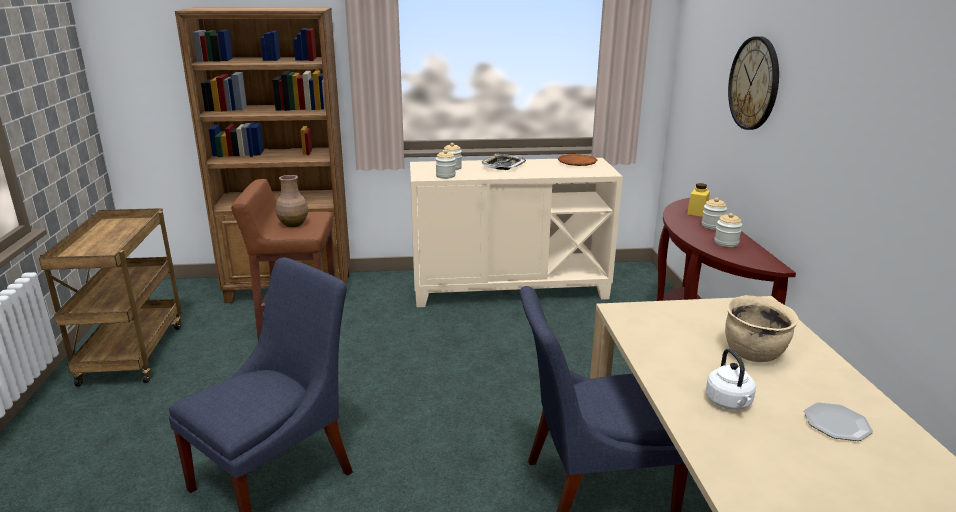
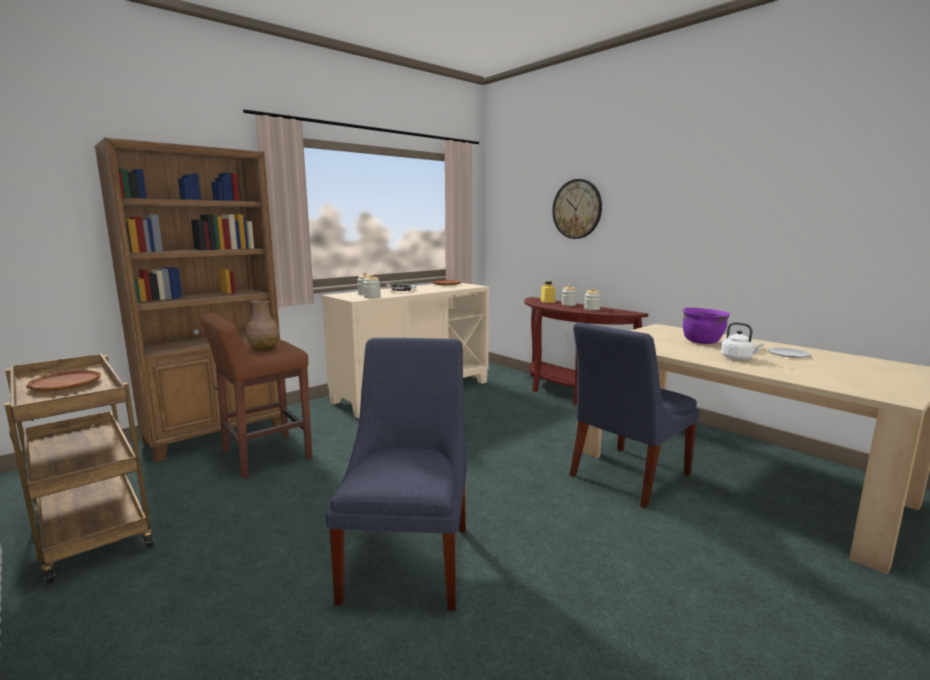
camera: 35 degrees left, 10 degrees down
beige cooking pot [725,295,799,362] -> purple cooking pot [683,308,730,344]
none -> brown plate [26,371,101,391]

